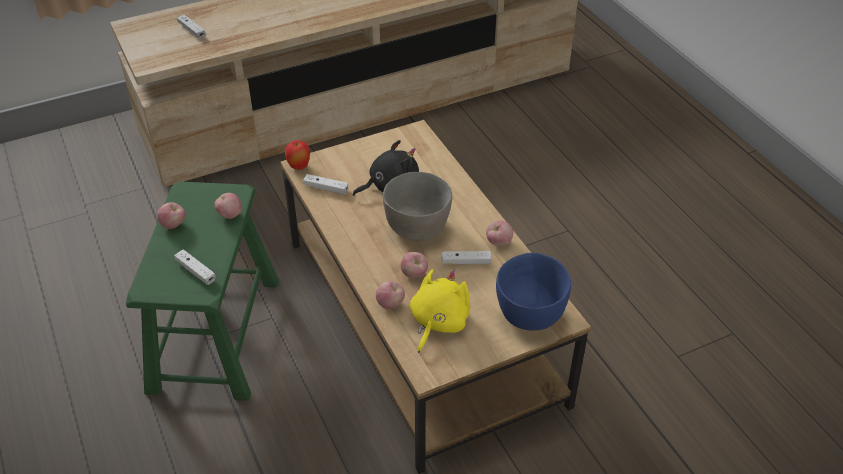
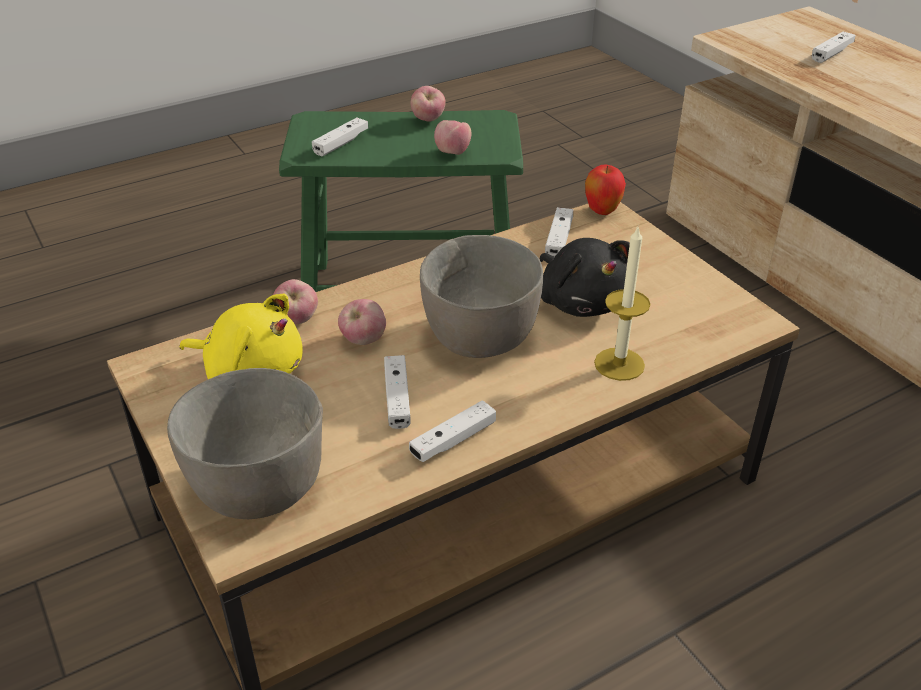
camera: 85 degrees right, 5 degrees down
apple [486,220,513,246] -> white game controller [409,401,496,462]
blue bowl [496,253,571,330] -> grey bowl [167,368,323,519]
none -> candle [594,225,650,381]

